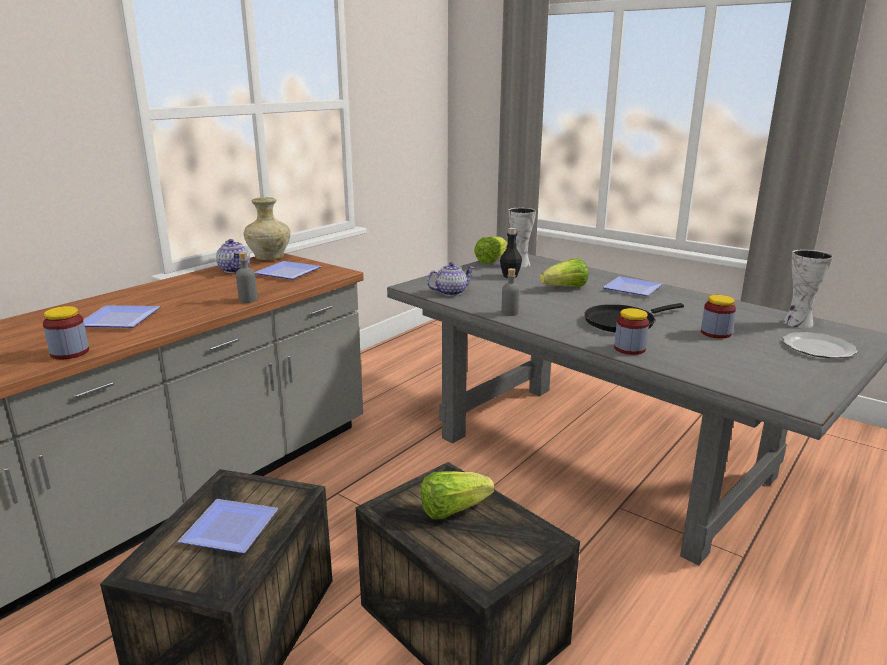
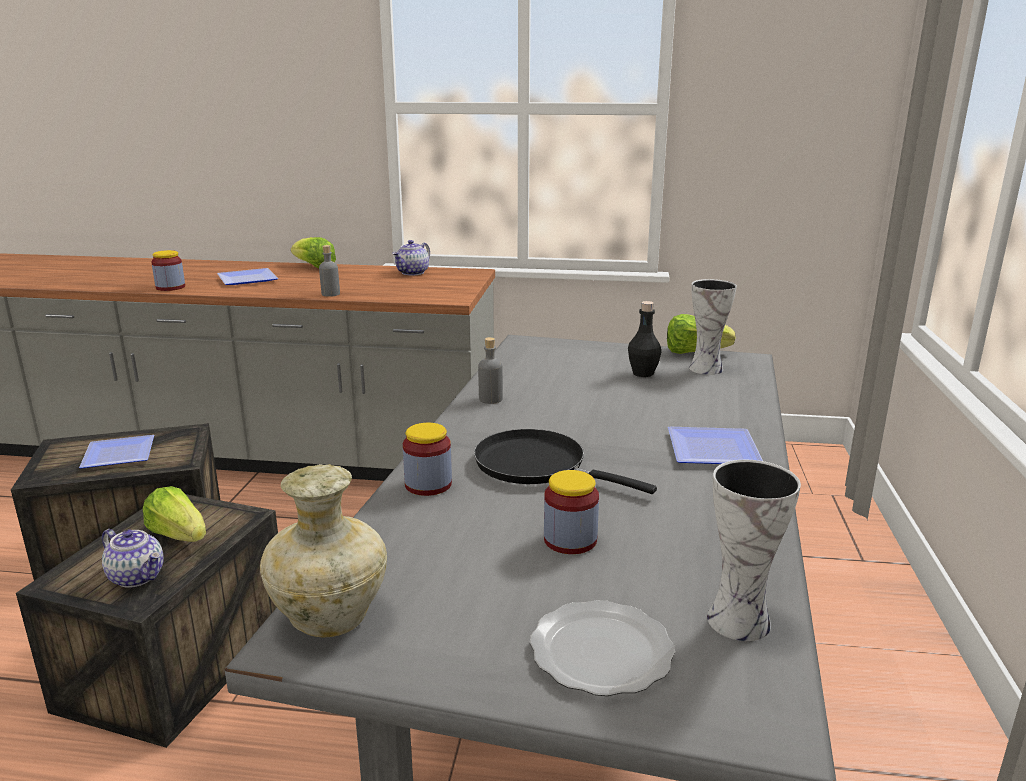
camera: 60 degrees right, 0 degrees up
beige vase [244,197,290,260] -> beige vase moved to [260,464,387,637]
plate [255,261,321,279] -> none
teapot [427,262,475,296] -> teapot moved to [102,529,164,588]
lettuce [540,258,589,287] -> lettuce moved to [291,237,336,268]

